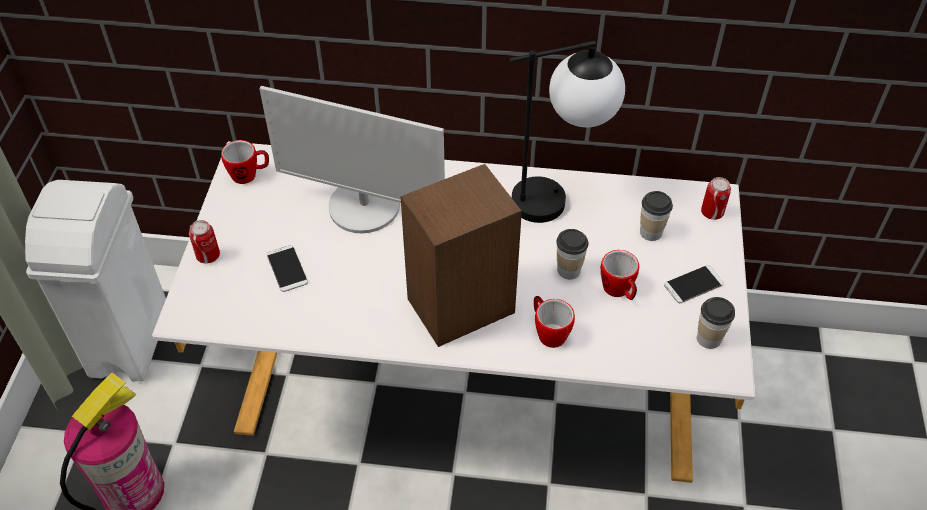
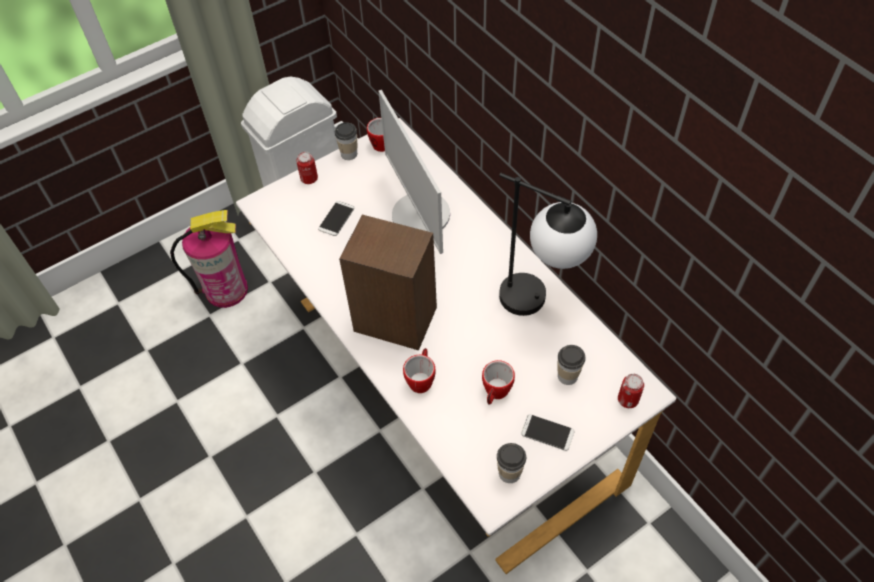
camera: 50 degrees right, 5 degrees up
cup [557,229,588,279] -> cup moved to [334,122,357,160]

